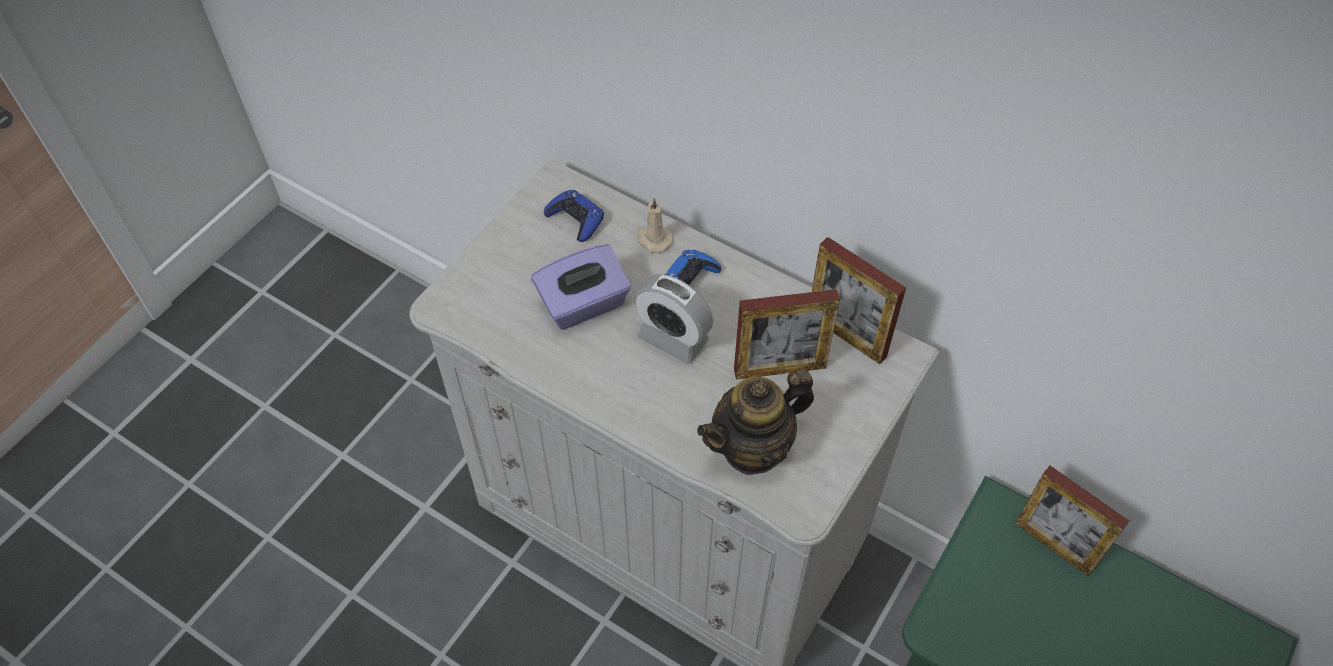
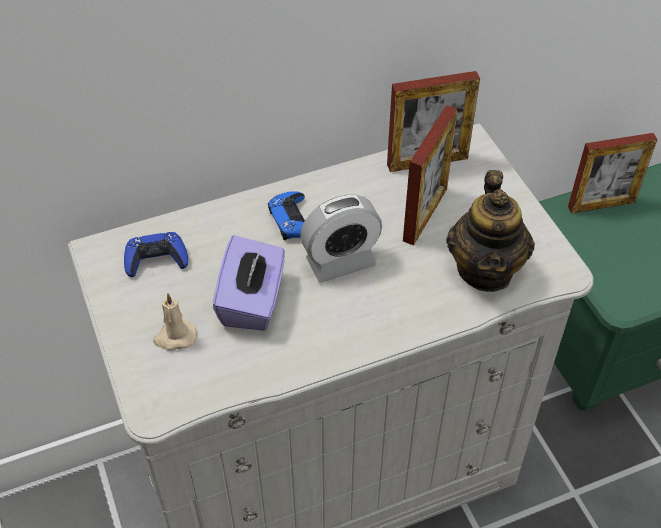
camera: 55 degrees left, 5 degrees down
beige candle [637,198,673,253] -> beige candle moved to [153,293,197,351]

